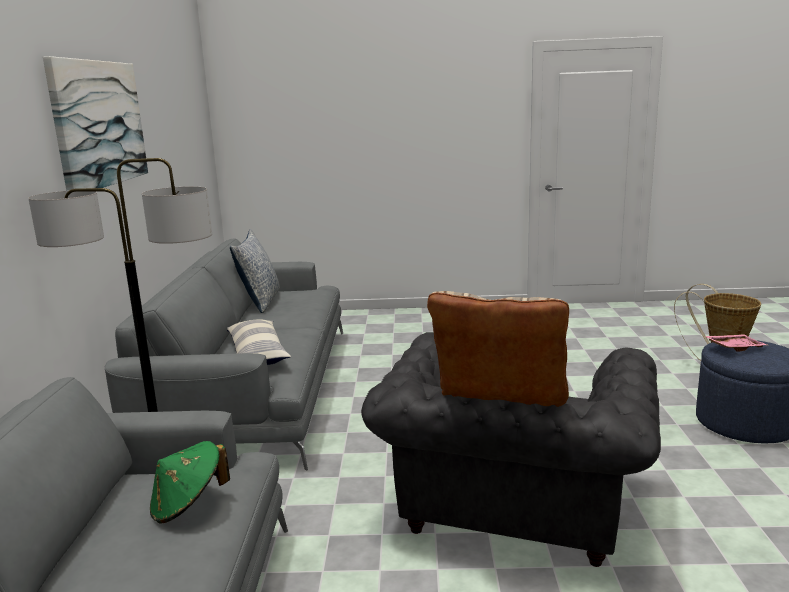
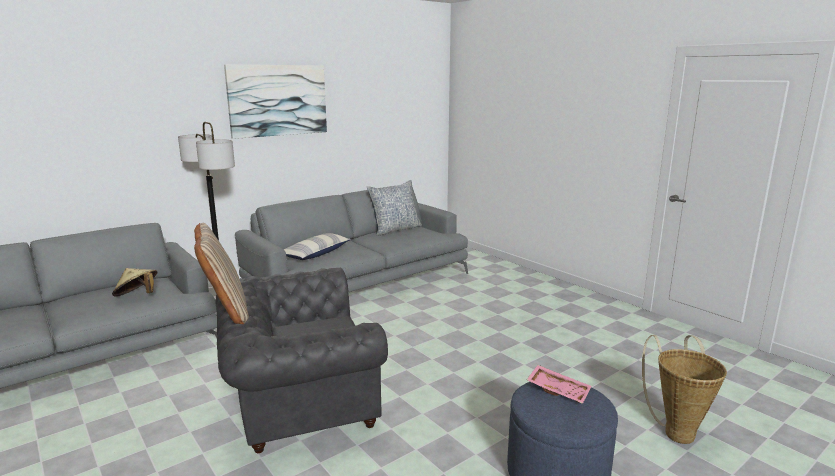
camera: 50 degrees right, 0 degrees up
green hat [150,441,230,524] -> beige hat [112,268,157,297]

